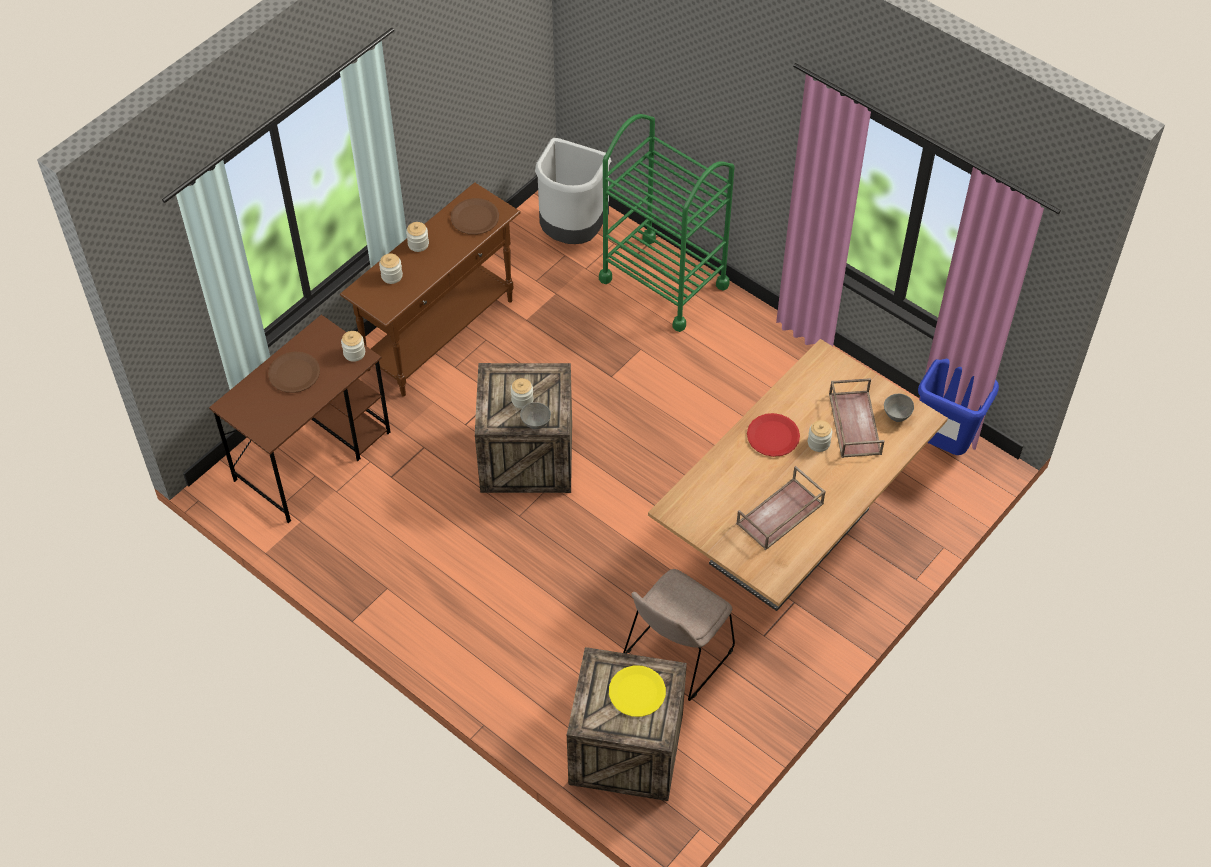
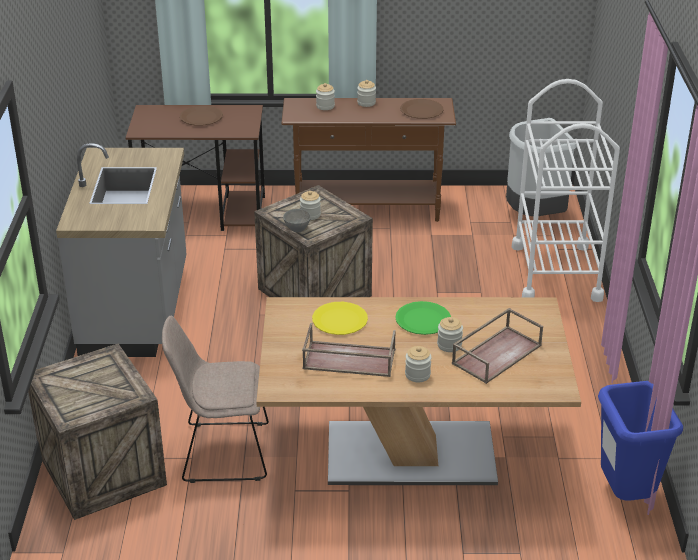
camera: 50 degrees right, 20 degrees down
jar [341,331,365,362] -> jar moved to [405,346,431,382]
green cart [599,114,735,332] -> white cart [512,79,620,302]
yellow plate [609,666,666,717] -> yellow plate moved to [312,302,368,335]
red plate [747,413,800,457] -> green plate [395,301,451,335]
grey bowl [884,394,914,422] -> none
none -> grey counter [56,143,186,357]

